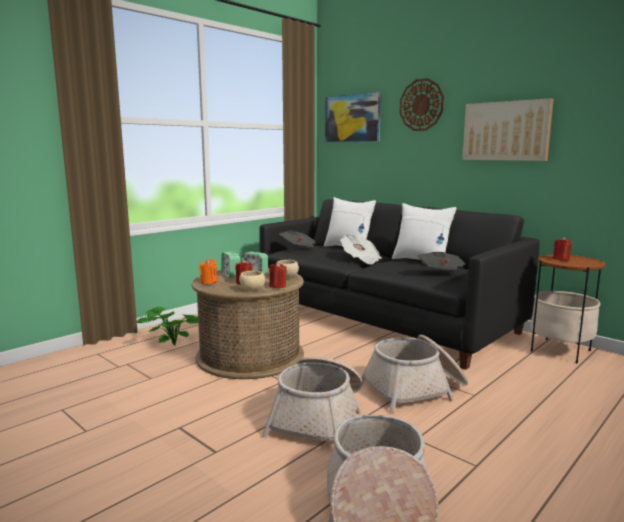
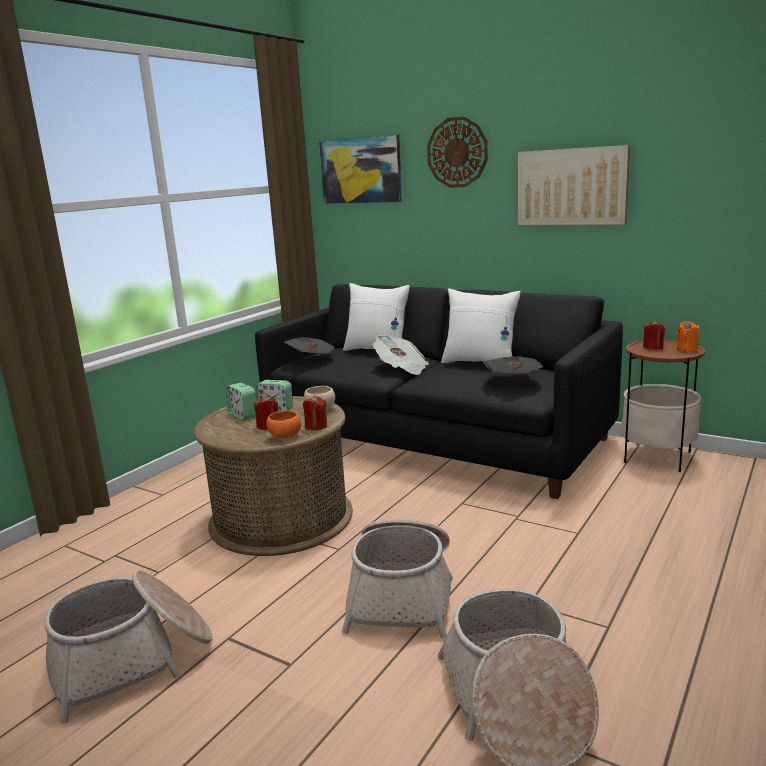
camera: 10 degrees left, 5 degrees up
potted plant [136,306,198,345] -> none
orange candle [199,259,217,284] -> orange candle moved to [677,321,699,351]
beige bowl [239,271,265,291] -> orange bowl [267,410,301,439]
basket [361,335,468,412] -> basket moved to [44,571,213,724]

